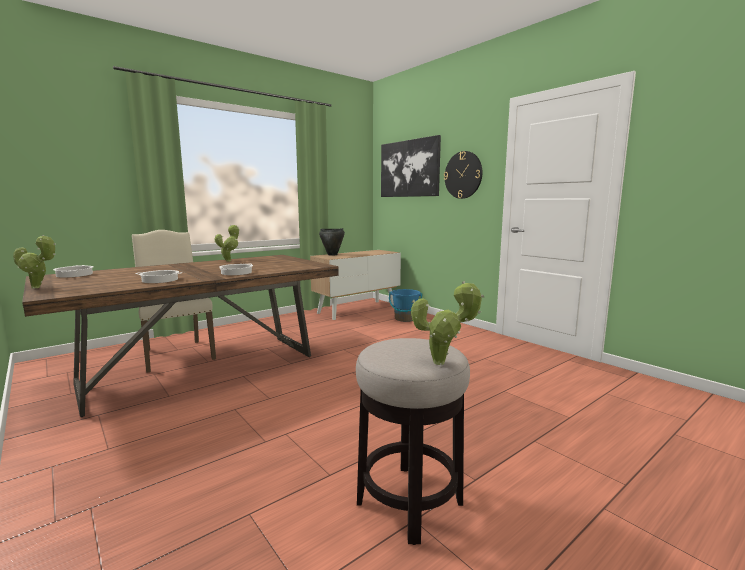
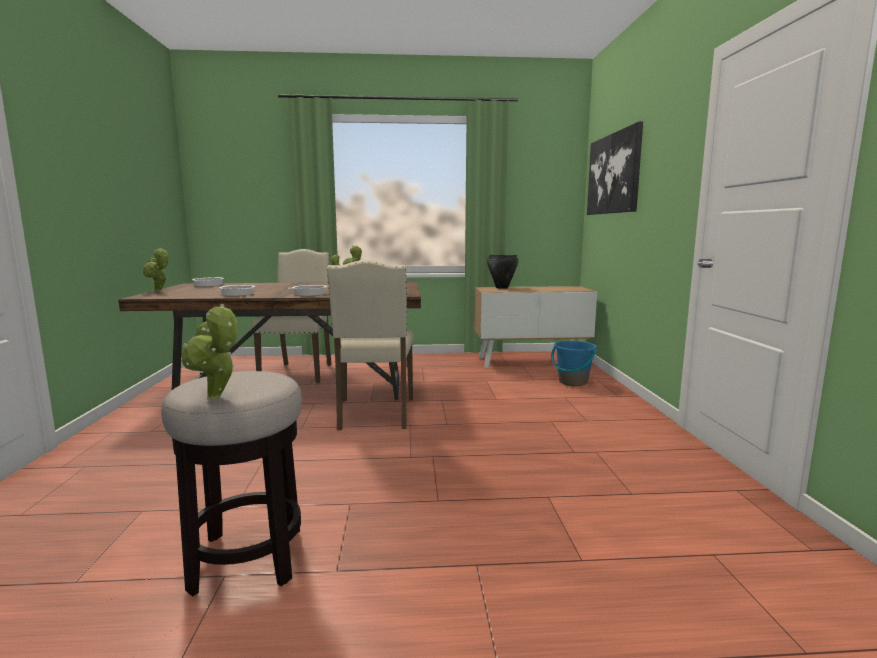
camera: 35 degrees right, 0 degrees up
wall clock [444,151,482,199] -> none
none -> beige chair [327,260,413,430]

